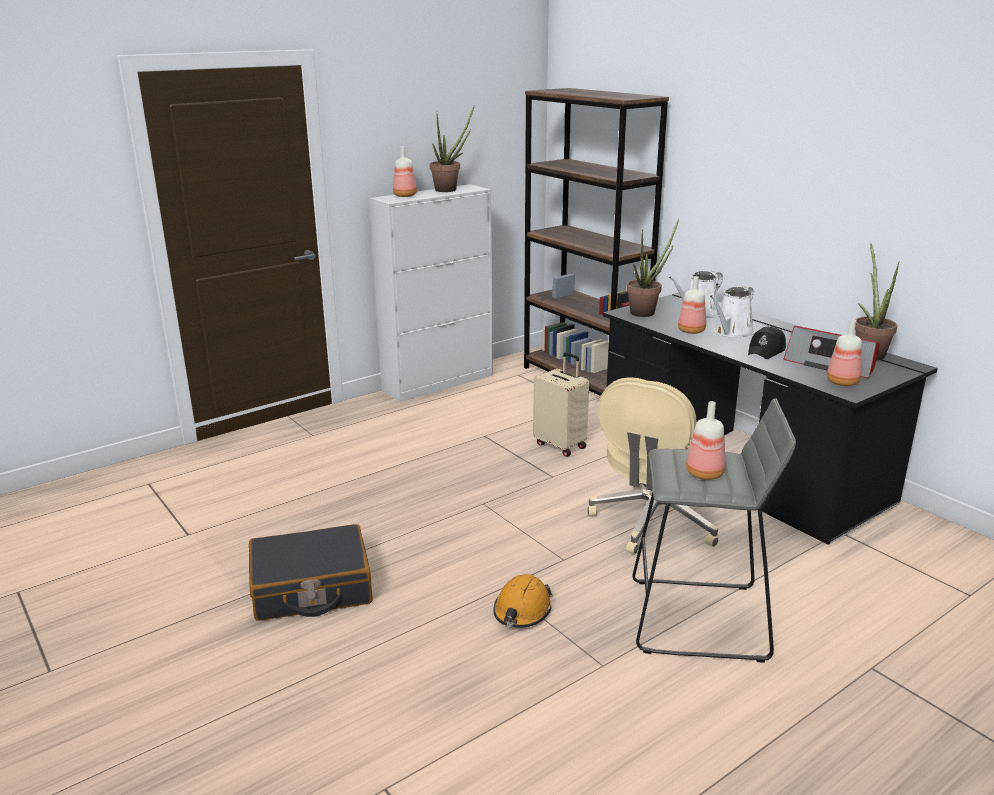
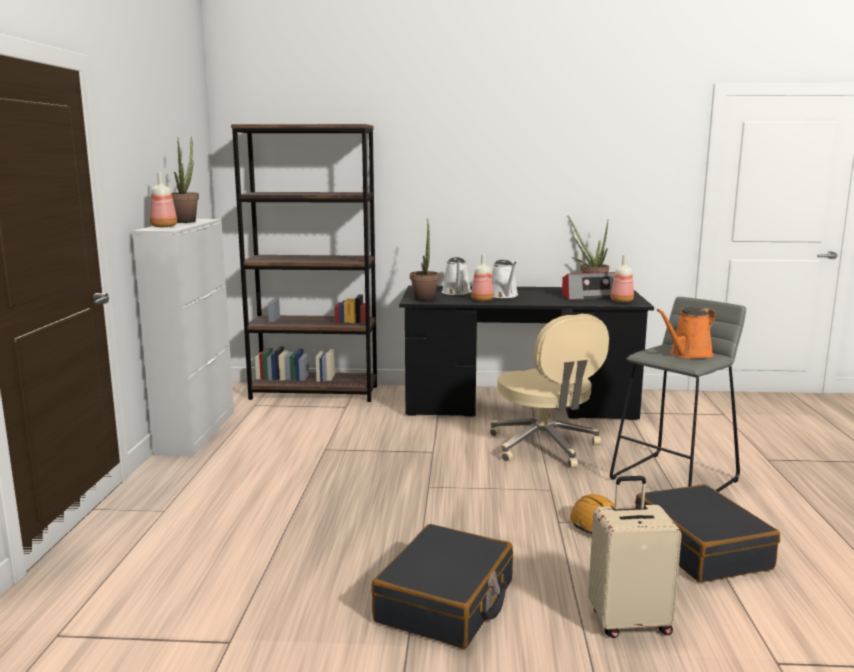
camera: 50 degrees left, 10 degrees down
beige suitcase [533,352,589,457] -> beige suitcase moved to [588,476,682,638]
bottle [686,401,725,480] -> orange watering can [657,307,715,359]
black cap [748,326,786,359] -> none
none -> black suitcase [635,484,780,582]

